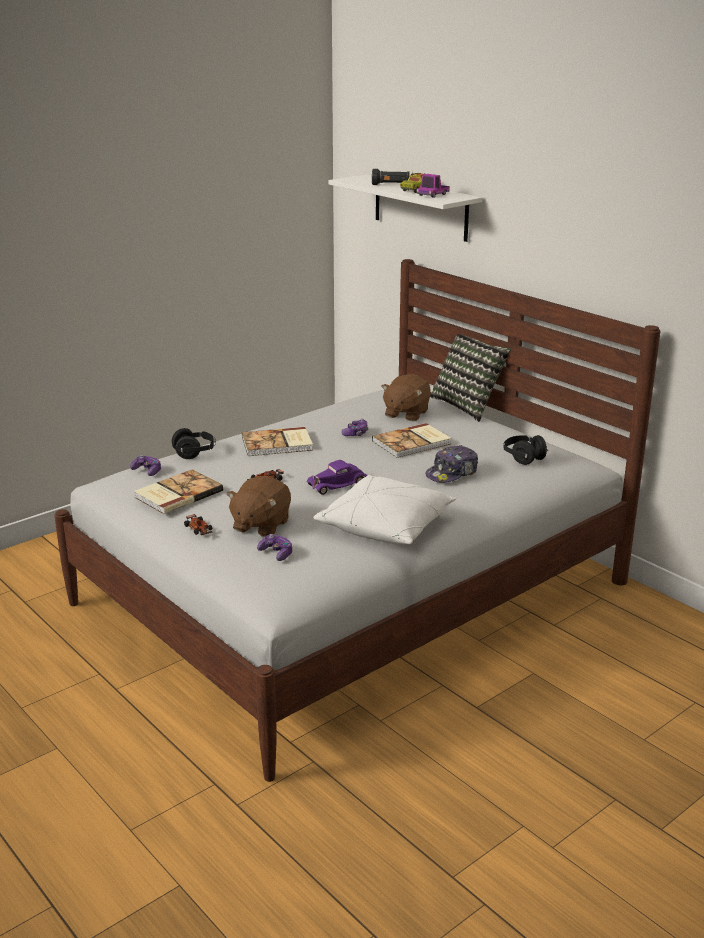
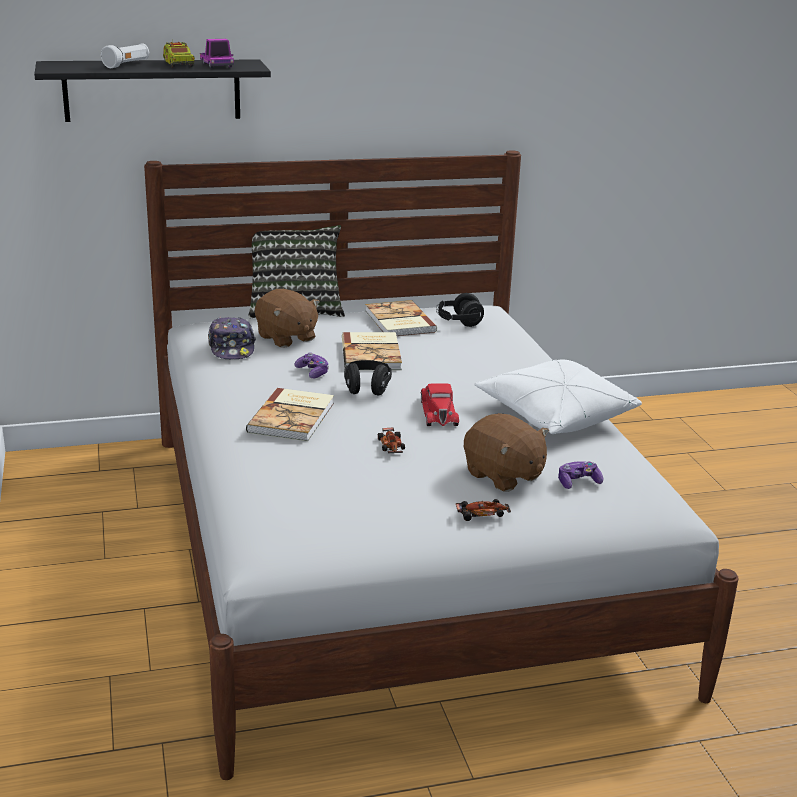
camera: 65 degrees left, 0 degrees up
game controller [130,455,161,476] -> none
book [134,469,223,514] -> book moved to [365,300,437,336]
black headphones [172,428,216,459] -> black headphones moved to [344,360,392,396]
purple toy car [306,460,367,495] -> red toy car [421,384,459,426]
white shelf [328,174,482,242] -> black shelf [34,59,271,122]
black flashlight [372,169,410,185] -> white flashlight [101,43,149,68]
cap [425,445,478,483] -> cap moved to [208,317,256,359]

